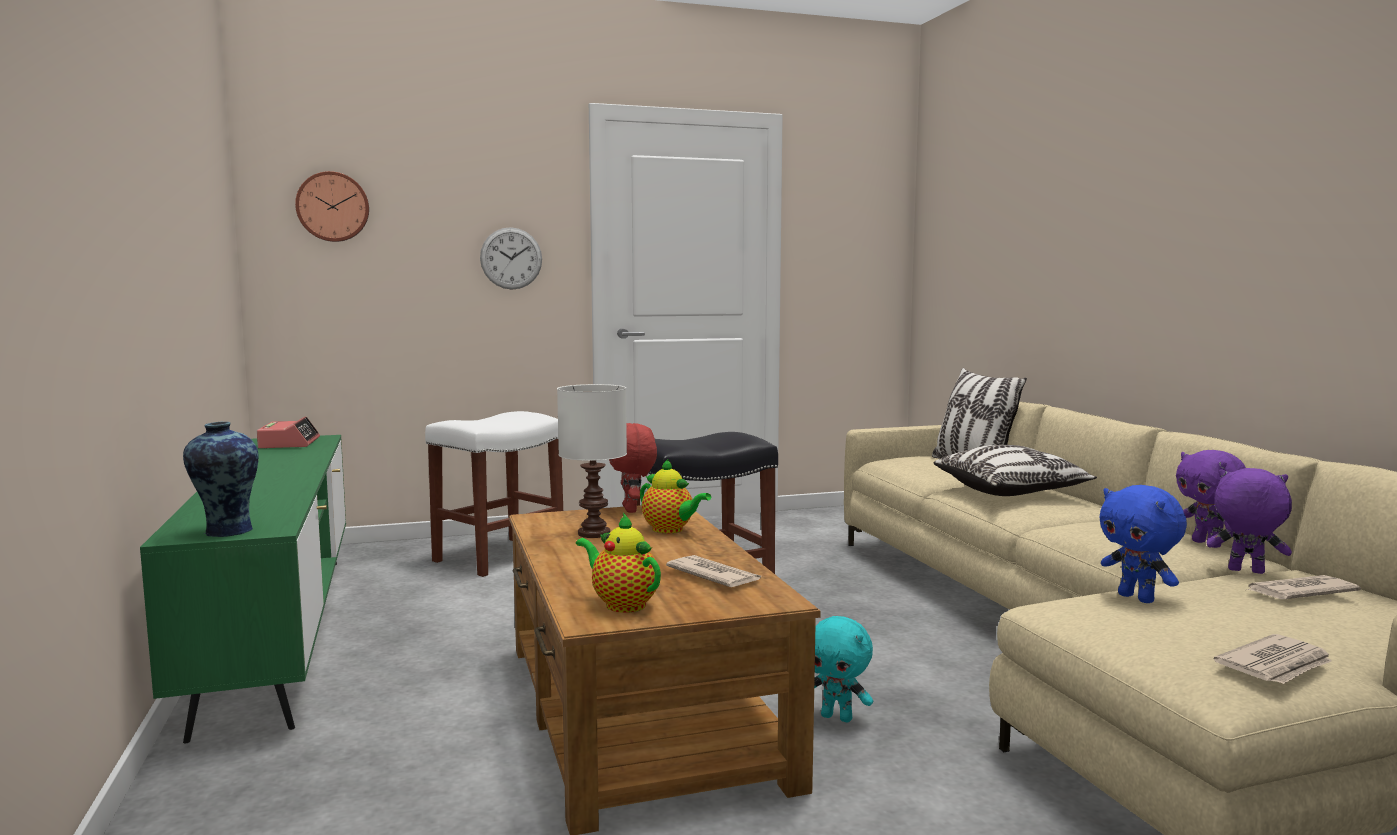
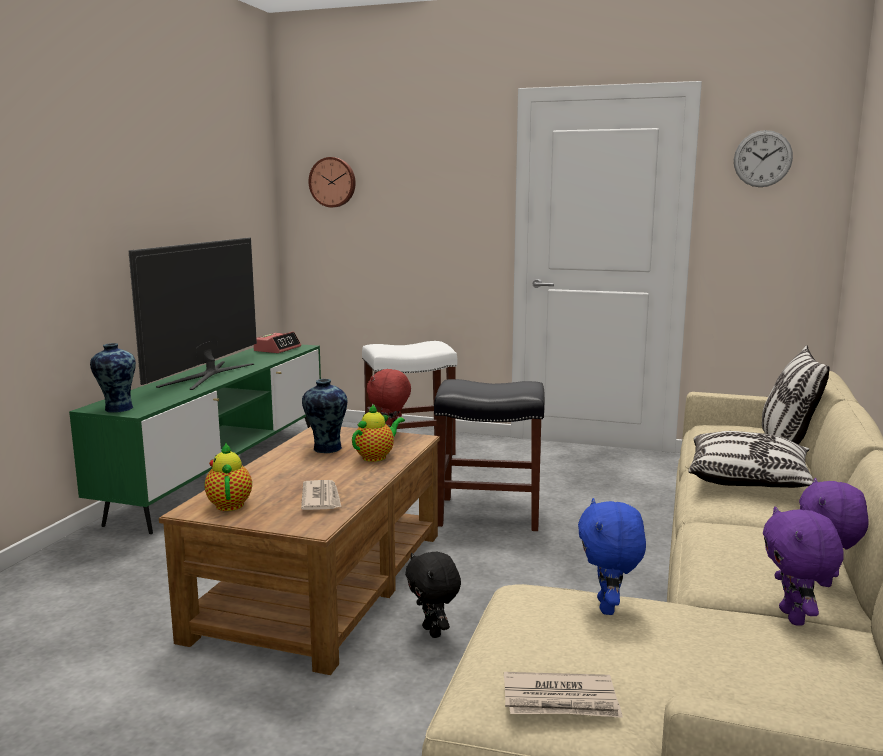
camera: 35 degrees right, 5 degrees up
wall clock [480,227,542,290] -> wall clock moved to [734,130,793,187]
white table lamp [557,384,627,538] -> vase [302,379,347,453]
teapot [640,458,711,533] -> teapot turned 120 degrees counterclockwise [352,403,405,462]
turquoise plush toy [814,616,873,722] -> black plush toy [405,552,461,638]
purple plush toy [1207,468,1292,574] -> purple plush toy turned 150 degrees counterclockwise [763,506,844,626]
newspaper [1247,575,1361,599] -> none
none -> television [129,237,257,390]

